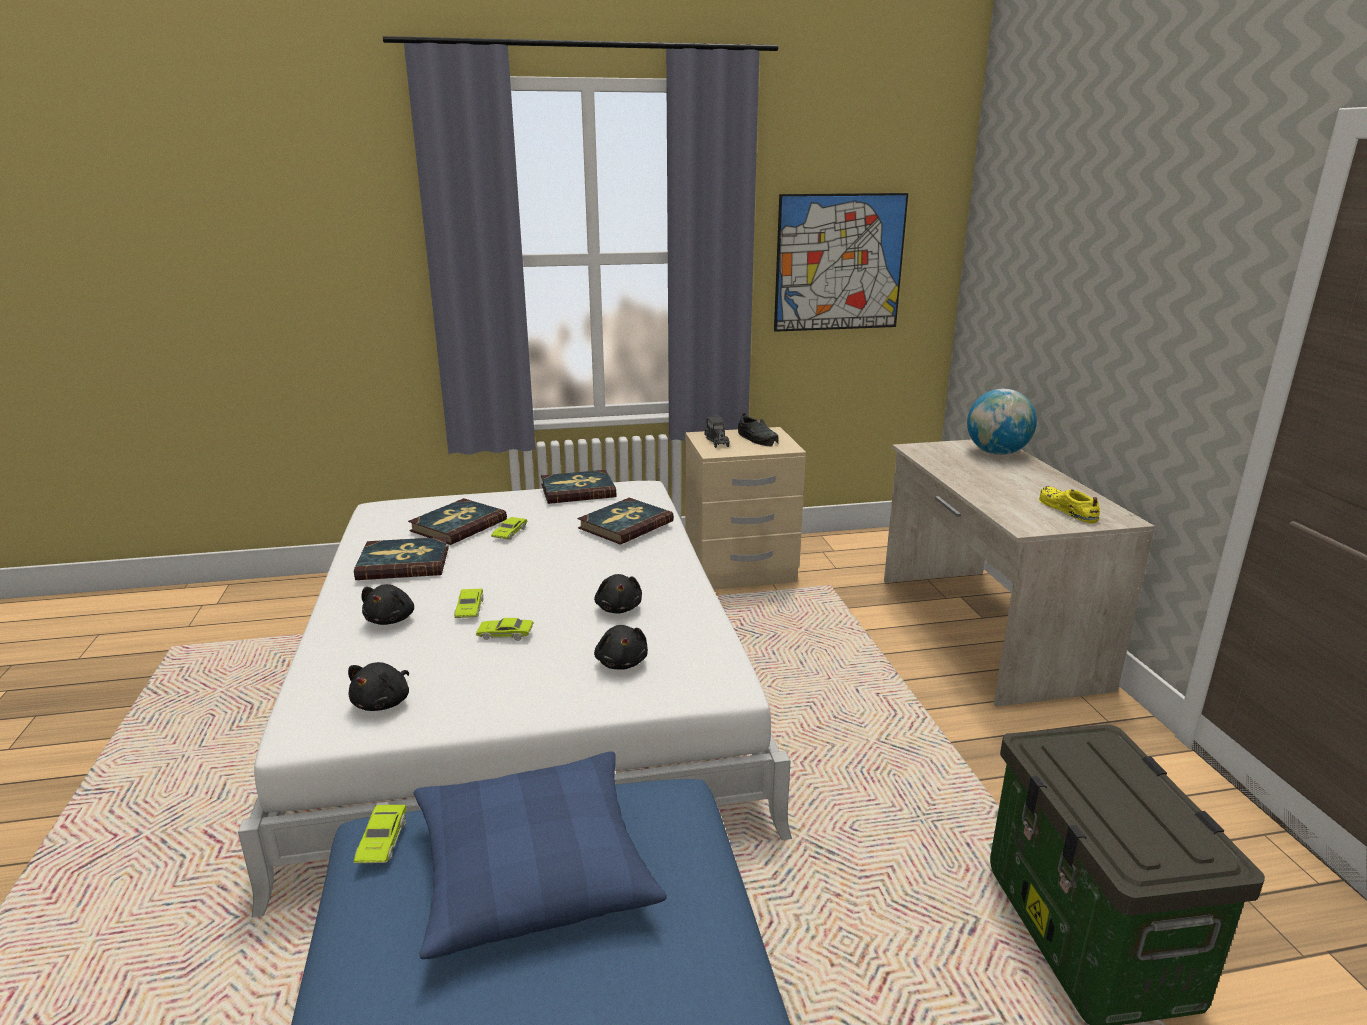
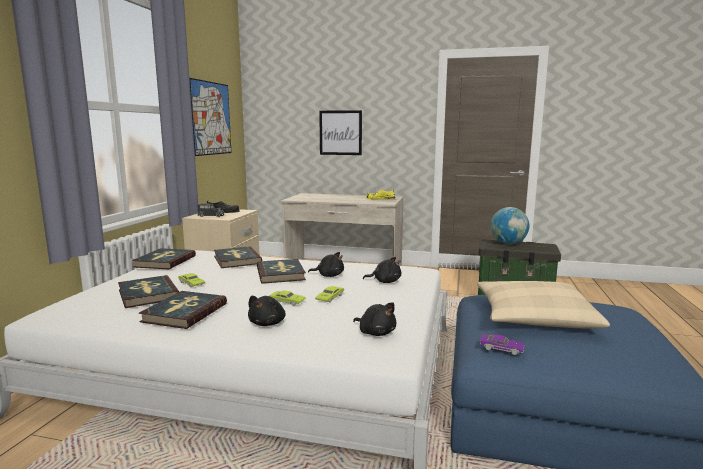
camera: 65 degrees left, 10 degrees down
green toy car [353,805,407,863] -> purple toy car [479,334,524,355]
black plush toy [361,584,414,625] -> black plush toy turned 75 degrees clockwise [248,296,286,326]
blue pillow [414,752,667,959] -> beige pillow [477,281,610,328]
globe [967,389,1037,455] -> globe moved to [490,207,530,244]
none -> book [257,259,306,284]
none -> picture [319,110,362,155]

